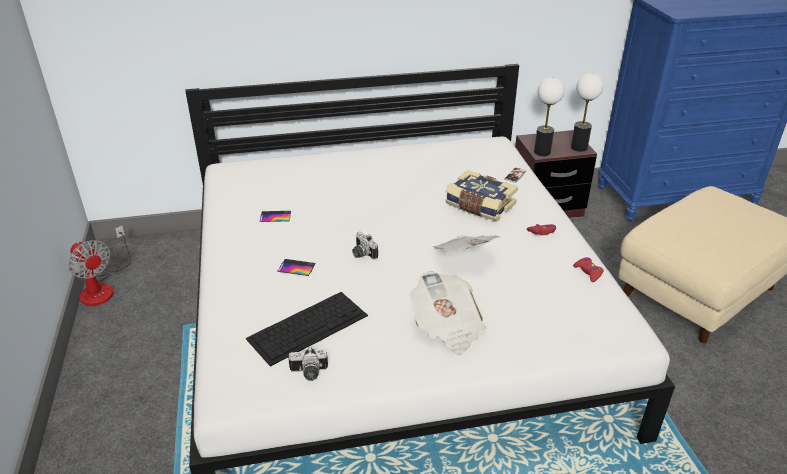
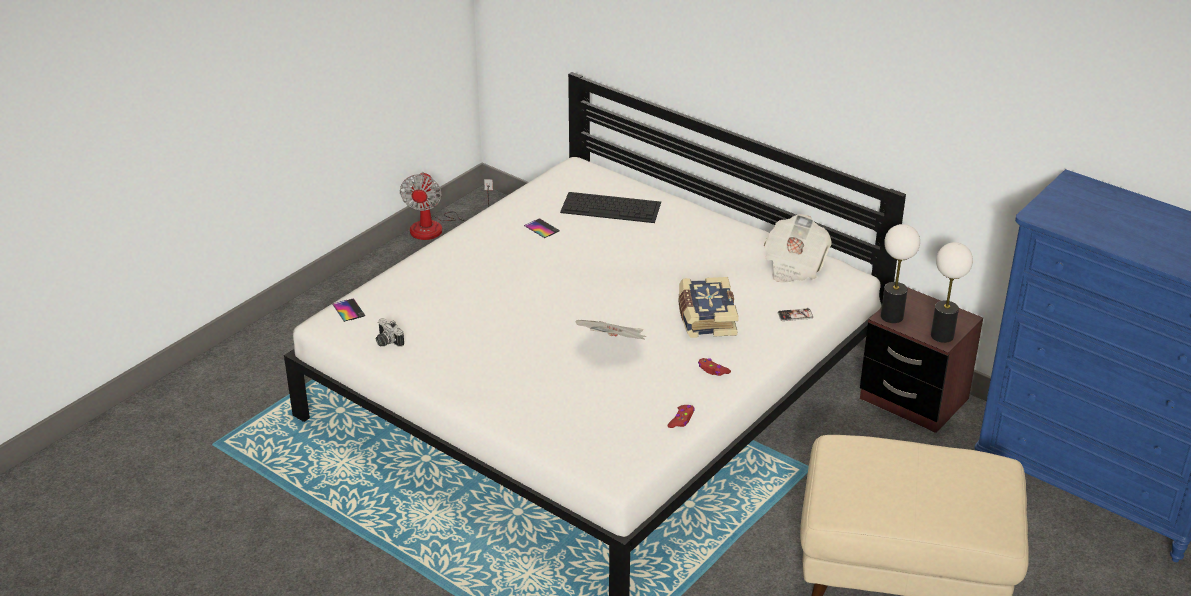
camera: 50 degrees right, 0 degrees up
keyboard [246,292,368,367] -> keyboard moved to [560,192,661,223]
phone [277,259,316,276] -> phone moved to [333,298,365,322]
camera [352,232,378,259] -> none
newspaper [410,271,486,355] -> newspaper moved to [764,214,832,283]

